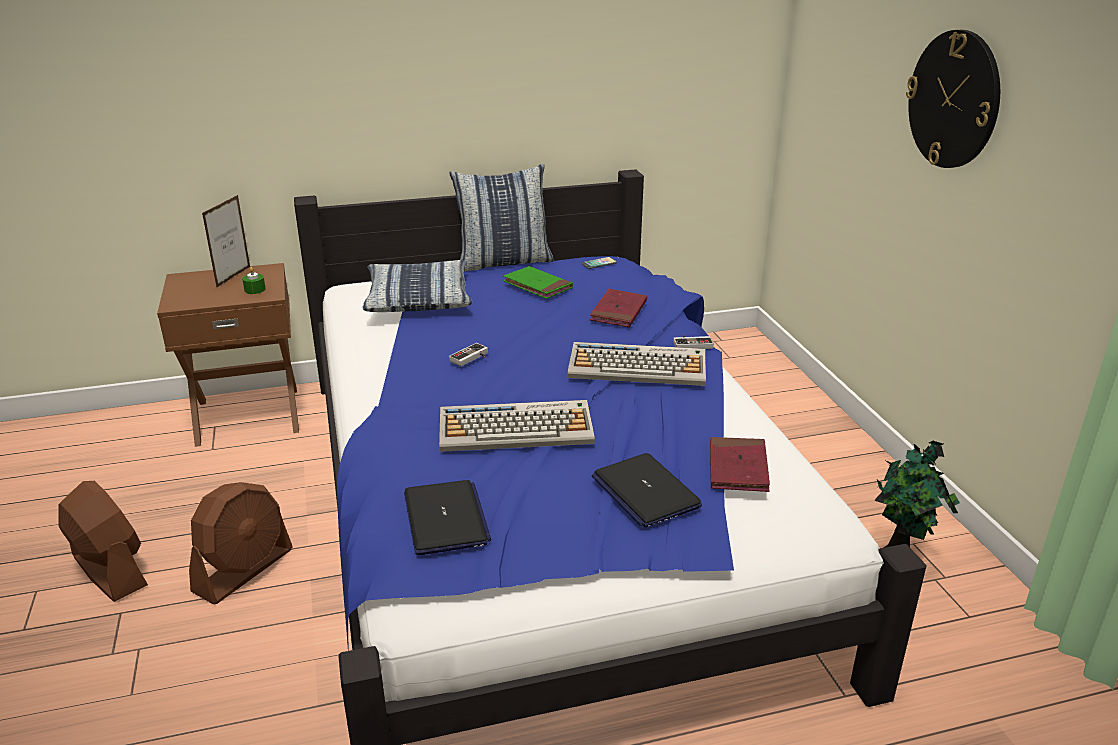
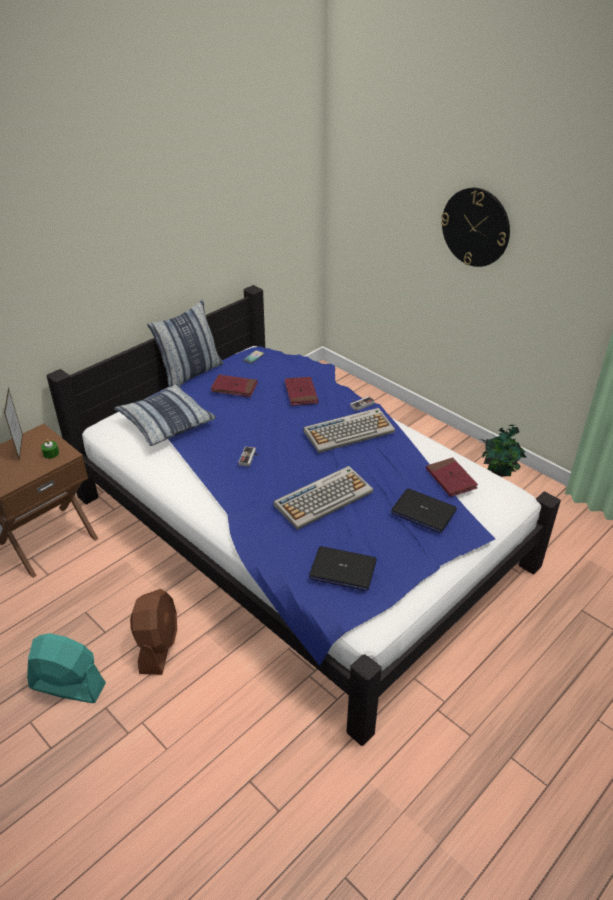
camera: 30 degrees left, 10 degrees up
brown fan [58,481,148,602] -> turquoise fan [27,633,106,703]
laptop [404,480,491,555] -> laptop turned 150 degrees clockwise [309,546,377,591]
green book [503,266,573,299] -> red book [211,375,258,397]

